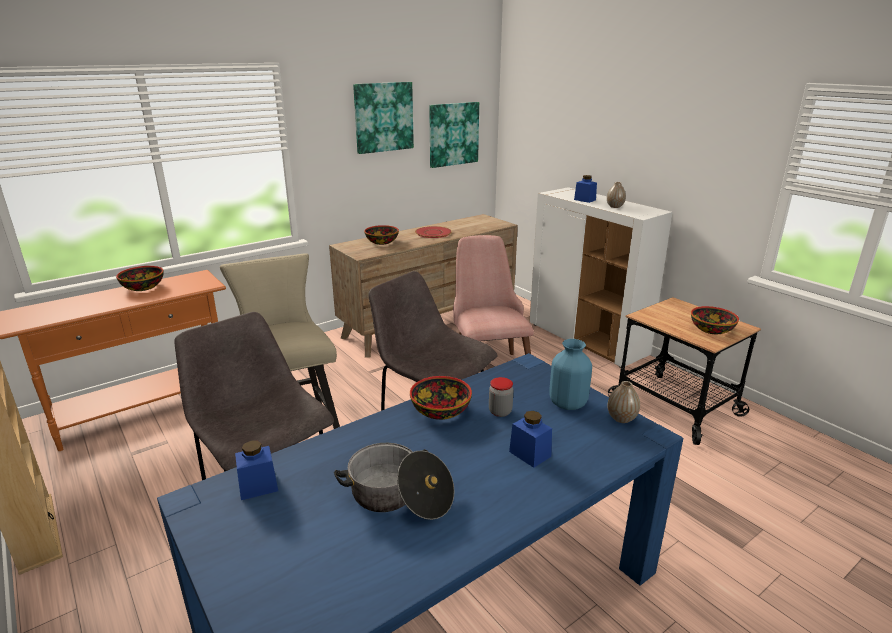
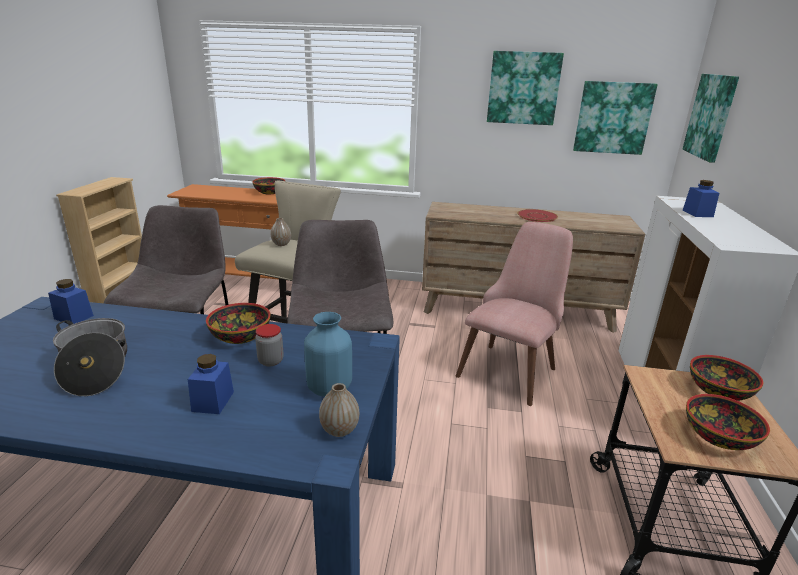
camera: 45 degrees right, 0 degrees up
bowl [364,225,399,245] -> bowl moved to [690,355,763,401]
vase [607,182,626,208] -> vase moved to [270,218,291,246]
none -> picture [683,74,739,163]

